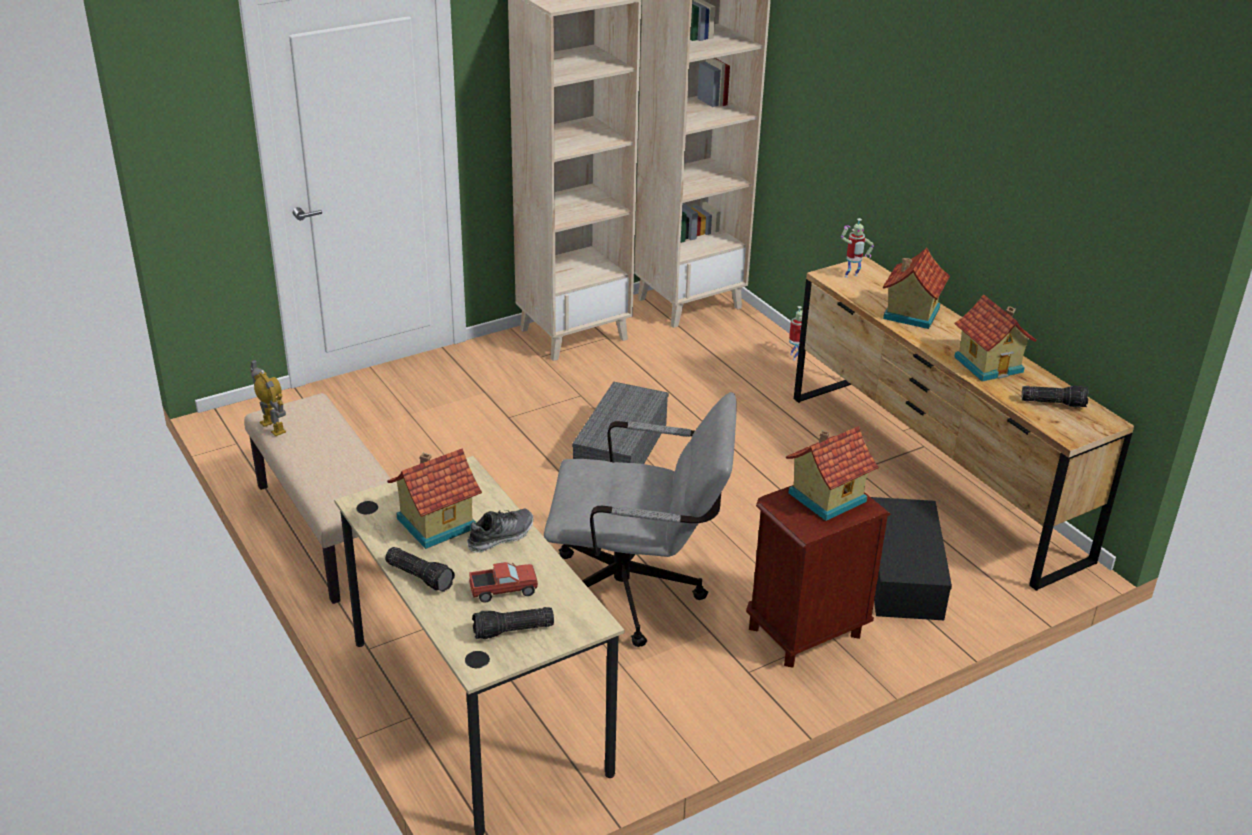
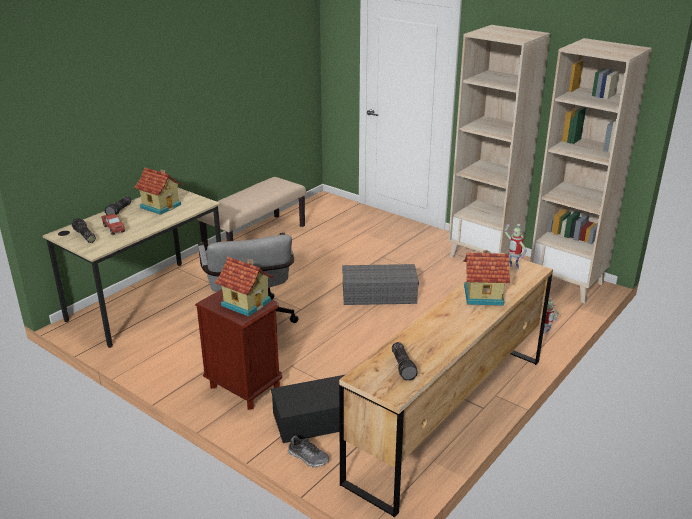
camera: 70 degrees right, 5 degrees down
toy robot [250,359,286,436] -> none
shoe [467,508,533,553] -> shoe moved to [288,436,330,468]
toy house [954,294,1037,382] -> none

